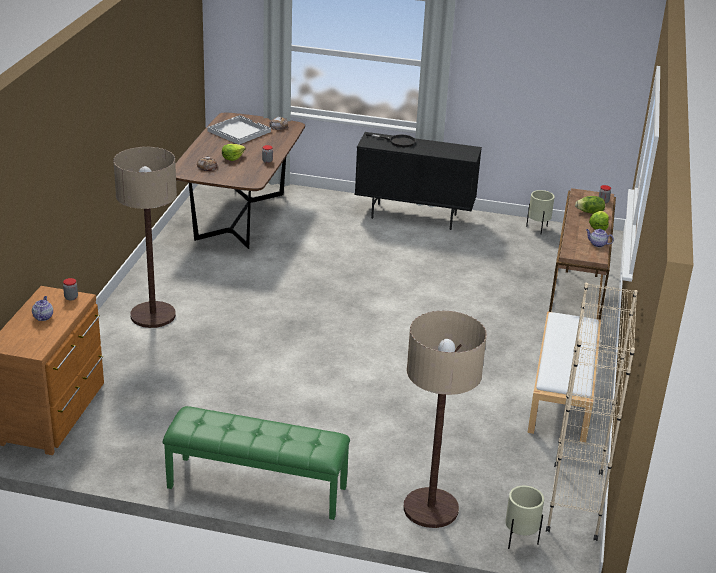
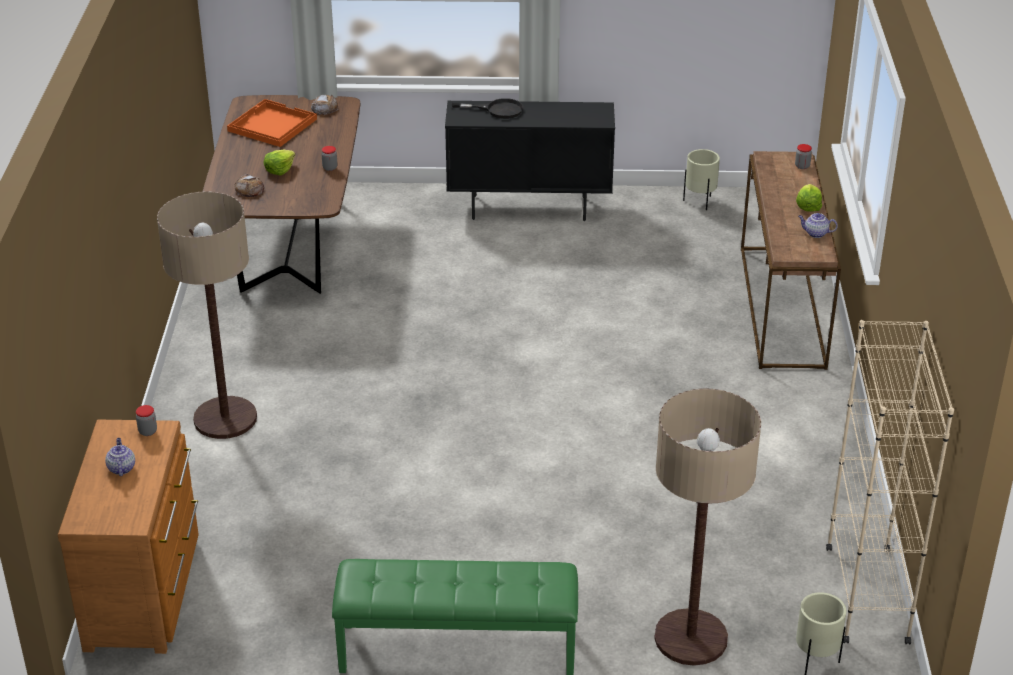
camera: 10 degrees left, 5 degrees up
white tray [207,115,271,145] -> orange tray [227,99,317,147]
white bench [528,312,601,442] -> none
lettuce [575,196,605,214] -> none

